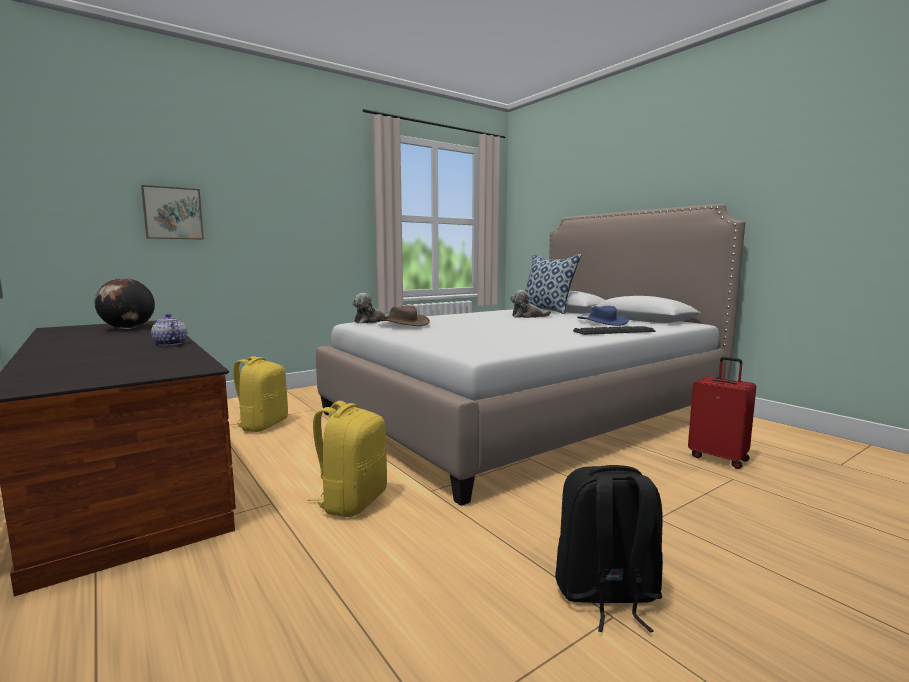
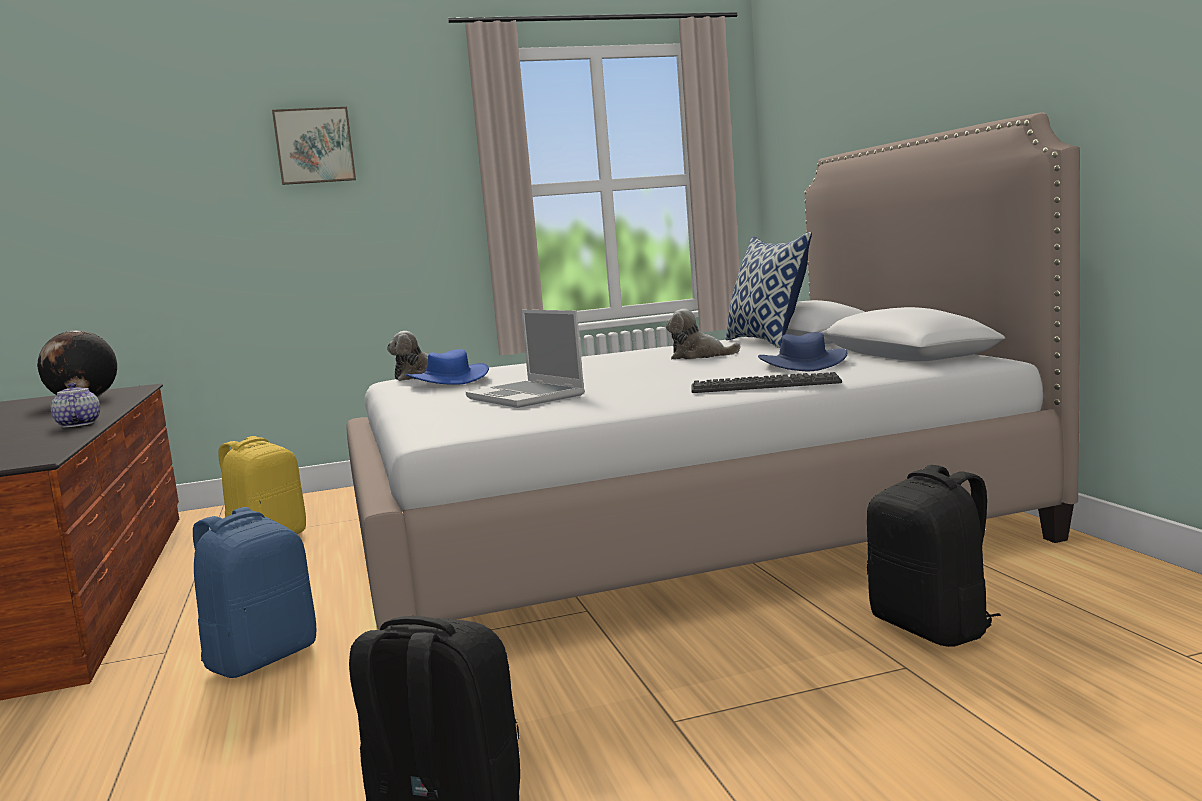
camera: 20 degrees right, 0 degrees up
picture [141,185,204,240] -> picture moved to [272,107,356,185]
yellow backpack [307,401,387,517] -> blue backpack [193,507,316,678]
brown hat [376,305,430,326] -> blue hat [406,349,489,385]
red suitcase [688,357,756,469] -> black backpack [867,465,1001,647]
none -> laptop [466,310,585,408]

